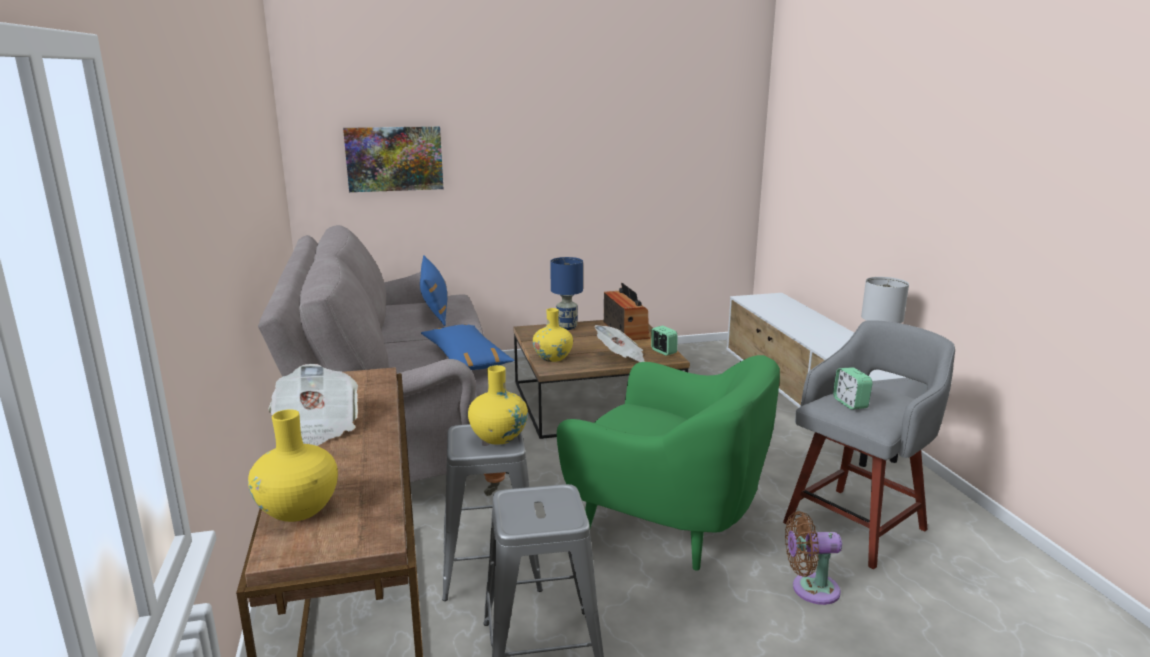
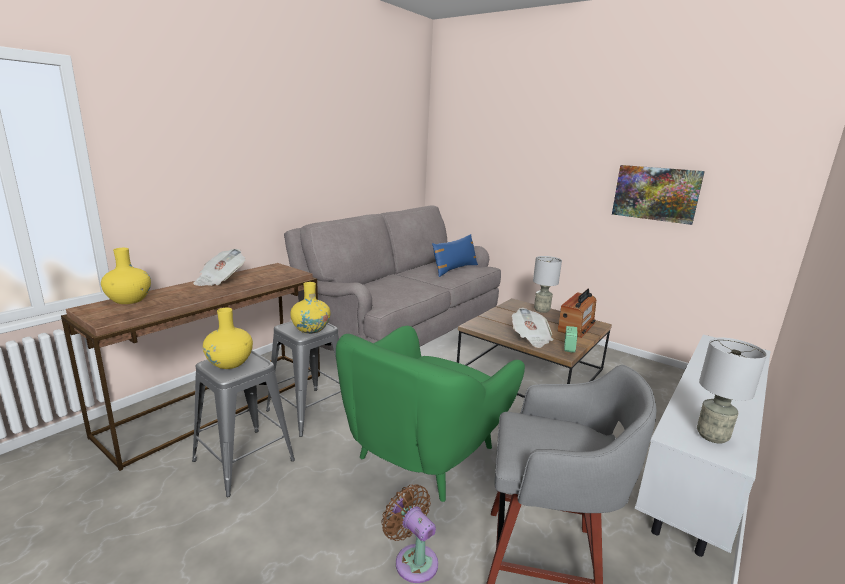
camera: 50 degrees right, 0 degrees up
picture [343,126,443,192] -> picture moved to [612,165,705,225]
blue pillow [421,324,515,370] -> none
yellow vase [533,308,573,362] -> yellow vase moved to [203,308,253,369]
blue table lamp [550,257,583,330] -> grey table lamp [533,256,562,313]
green armchair [557,355,780,571] -> green armchair turned 45 degrees clockwise [336,326,525,502]
alarm clock [833,367,872,410] -> none

